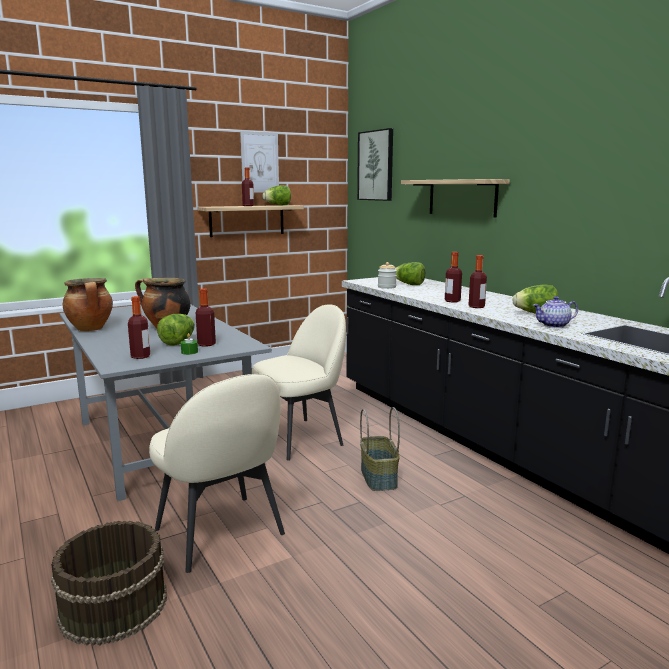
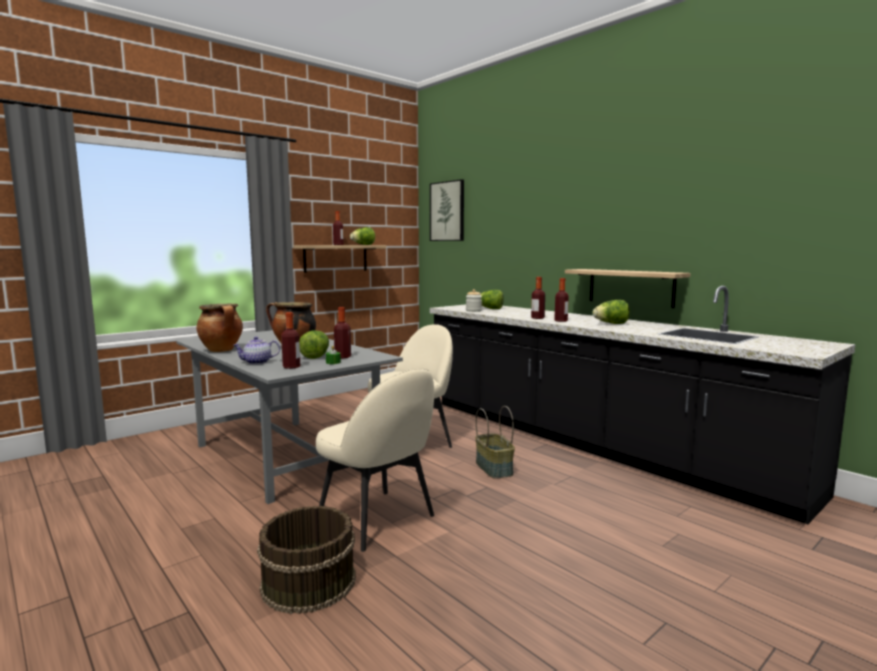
camera: 10 degrees left, 5 degrees down
picture [240,131,279,192] -> none
shelf [401,179,510,218] -> shelf moved to [565,269,691,308]
teapot [533,296,578,328] -> teapot moved to [233,337,280,365]

